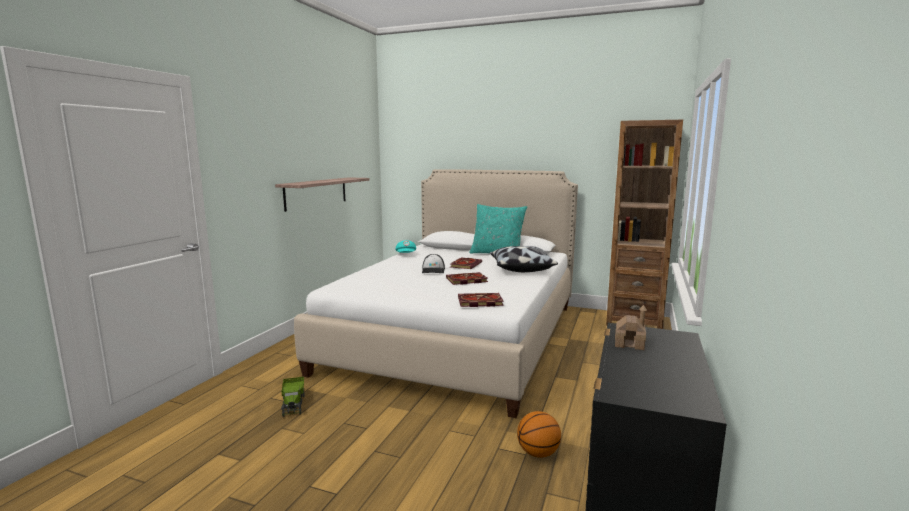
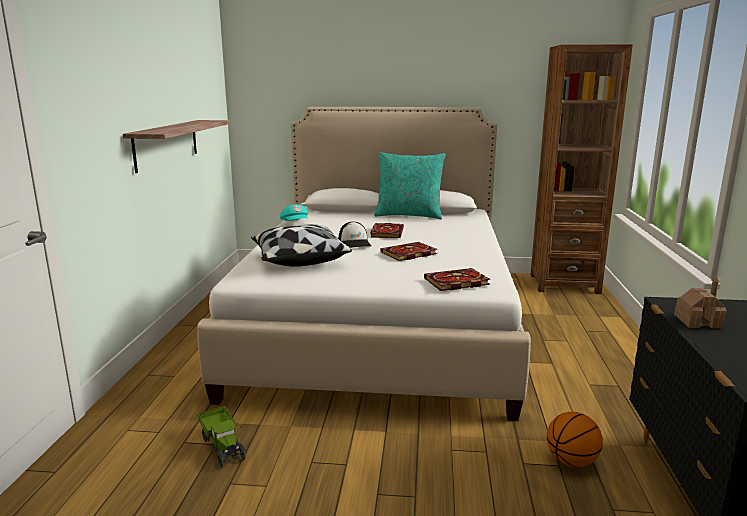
camera: 15 degrees left, 5 degrees up
pillow [490,246,558,272] -> pillow moved to [251,224,352,267]

